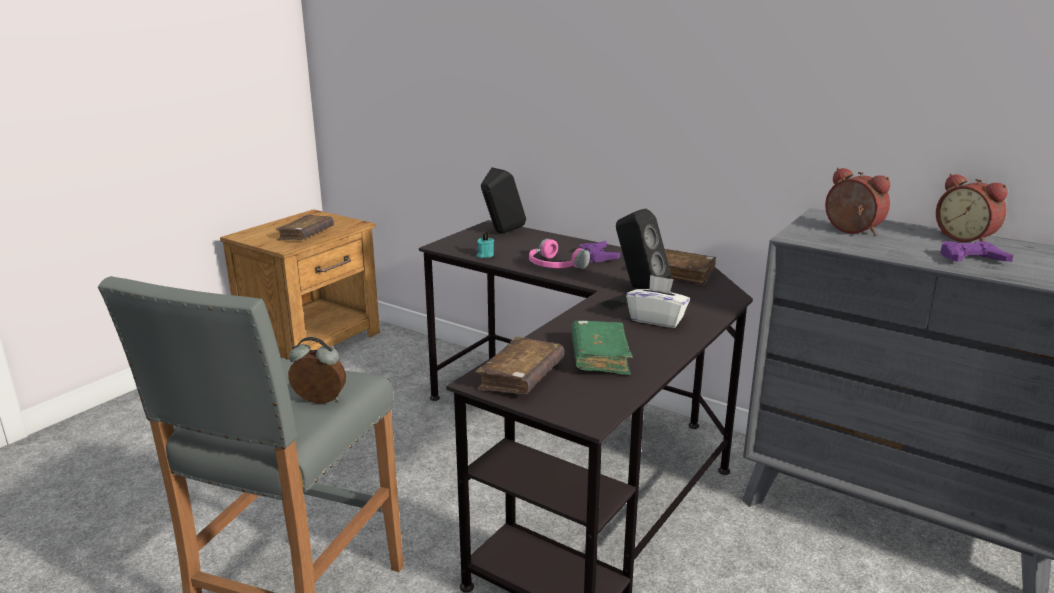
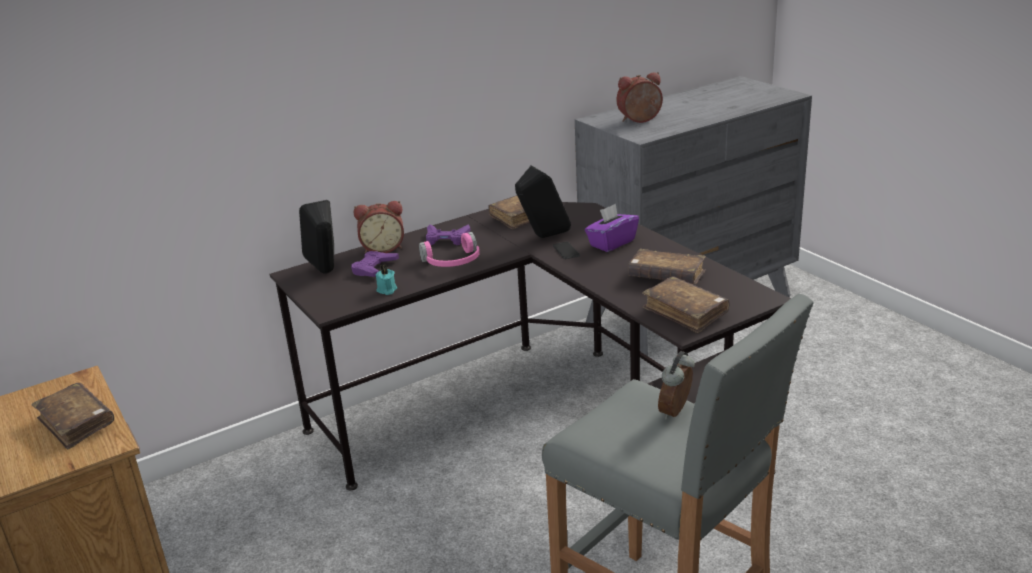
camera: 65 degrees left, 5 degrees up
green book [571,320,633,375] -> brown book [628,249,706,284]
white tissue box [626,275,690,328] -> purple tissue box [585,204,639,252]
alarm clock [936,174,1008,242] -> alarm clock moved to [354,201,404,253]
purple game controller [940,241,1013,262] -> purple game controller moved to [351,251,399,277]

